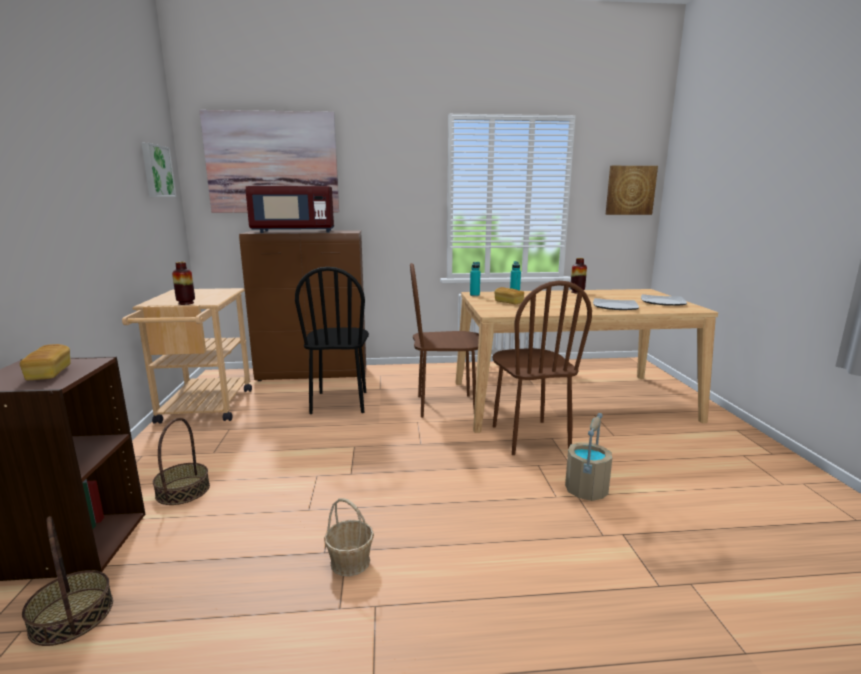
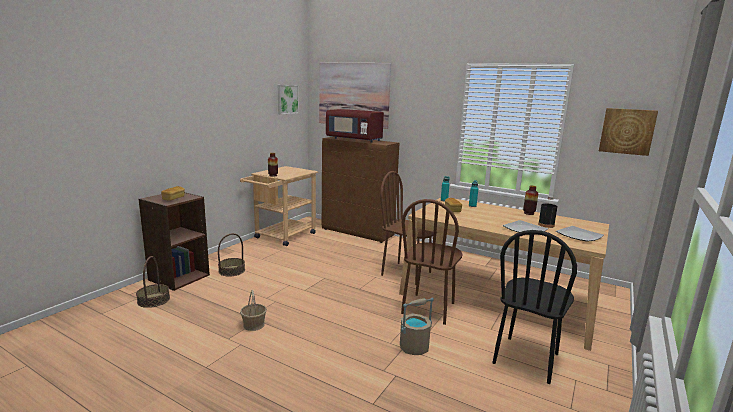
camera: 35 degrees right, 0 degrees up
black chair [295,267,369,414] -> black chair moved to [492,230,577,384]
none -> black bottle [538,196,558,228]

